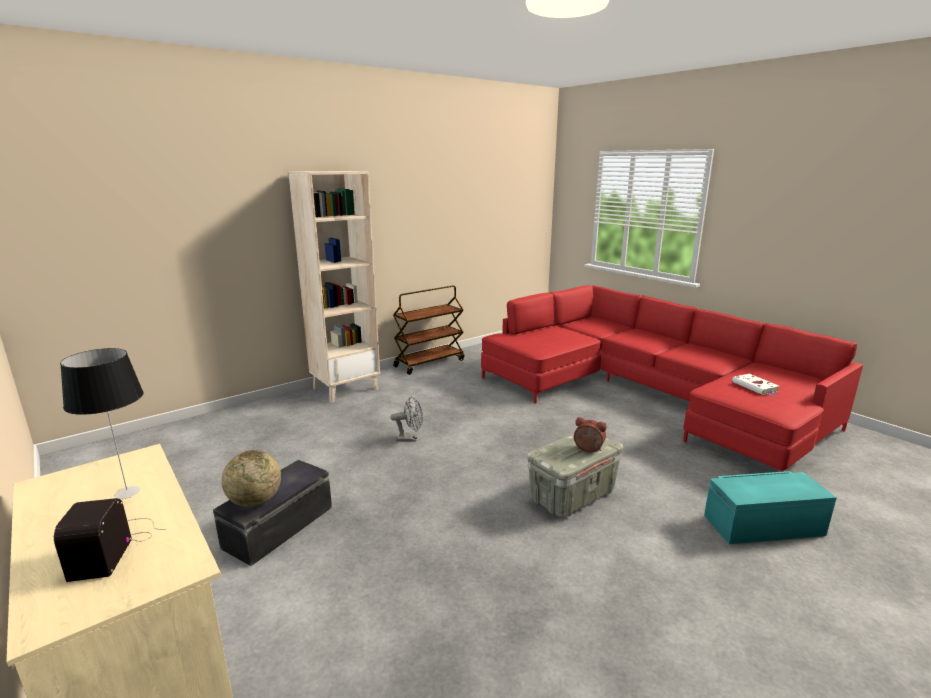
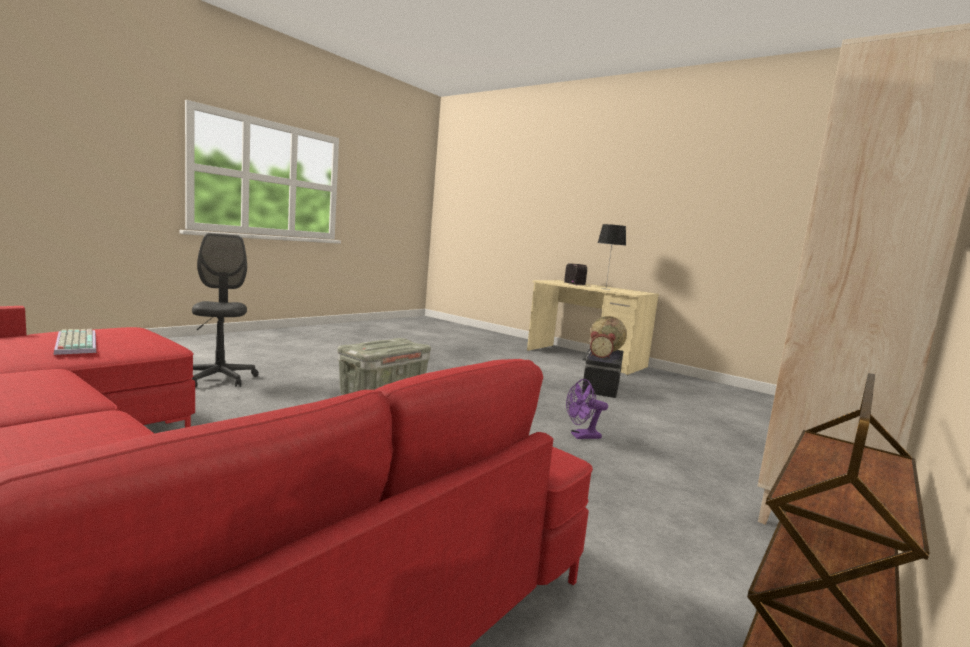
camera: 165 degrees right, 10 degrees down
grey fan [390,397,423,442] -> purple fan [566,379,608,439]
alarm clock [574,417,607,452] -> alarm clock moved to [590,331,615,358]
turquoise storage box [704,471,837,544] -> grey office chair [192,233,259,387]
white book [732,374,779,397] -> keyboard [54,329,96,355]

